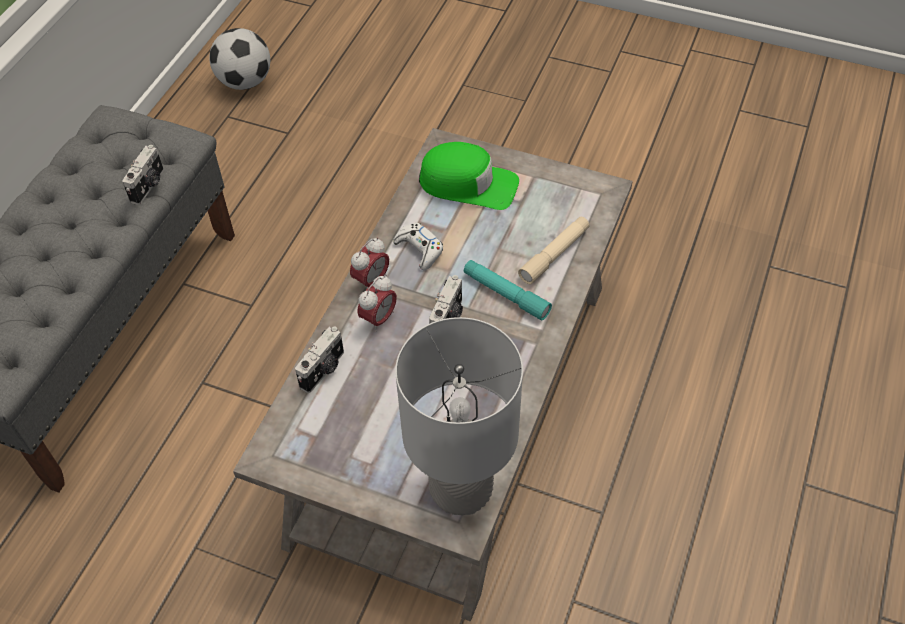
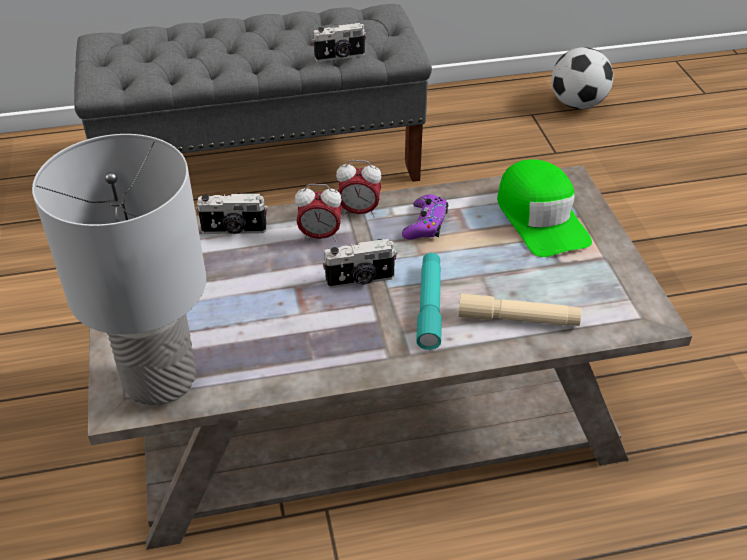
camera: 55 degrees right, 10 degrees down
white game controller [393,223,443,270] -> purple game controller [402,194,448,239]

